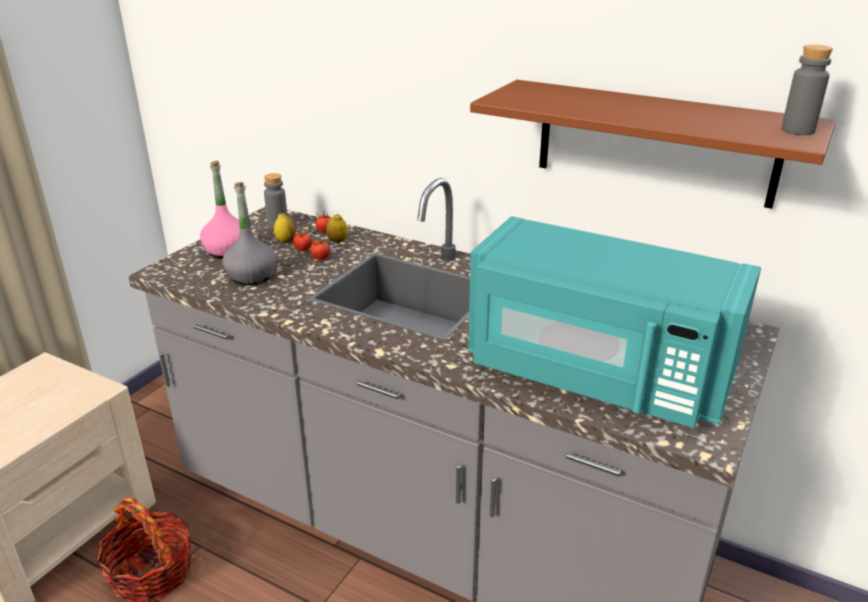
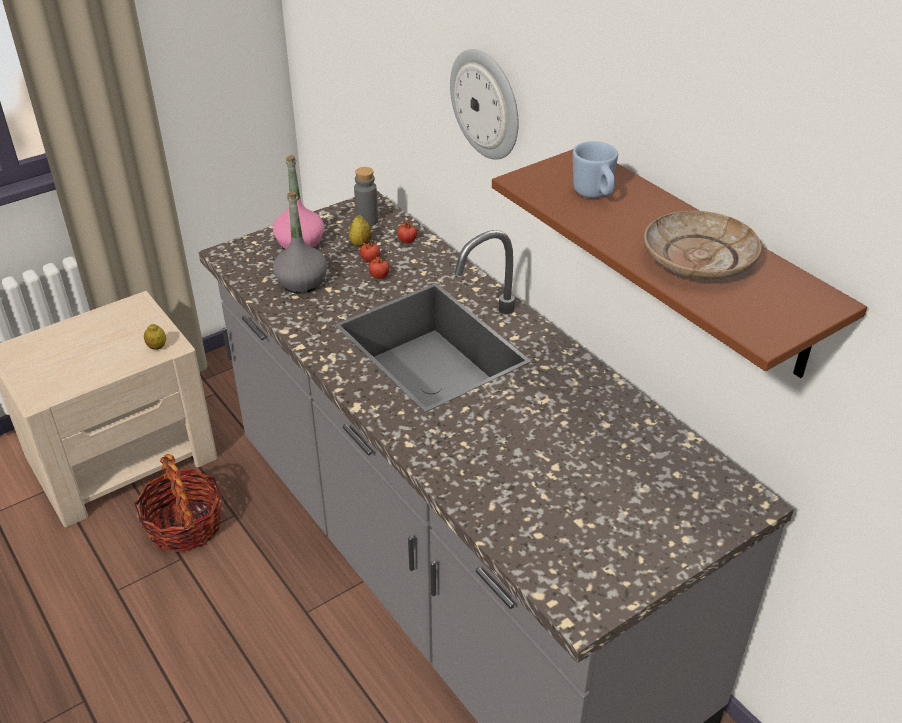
camera: 25 degrees right, 10 degrees up
lemon [326,214,348,243] -> lemon moved to [144,324,166,350]
turquoise microwave [468,216,761,428] -> none
grey bottle [781,45,833,135] -> none
none -> wall clock [450,49,519,160]
none -> blue mug [573,141,618,198]
none -> beige plate [644,211,762,279]

